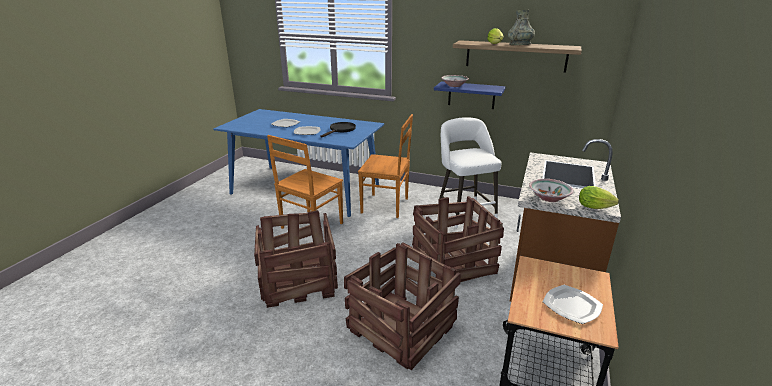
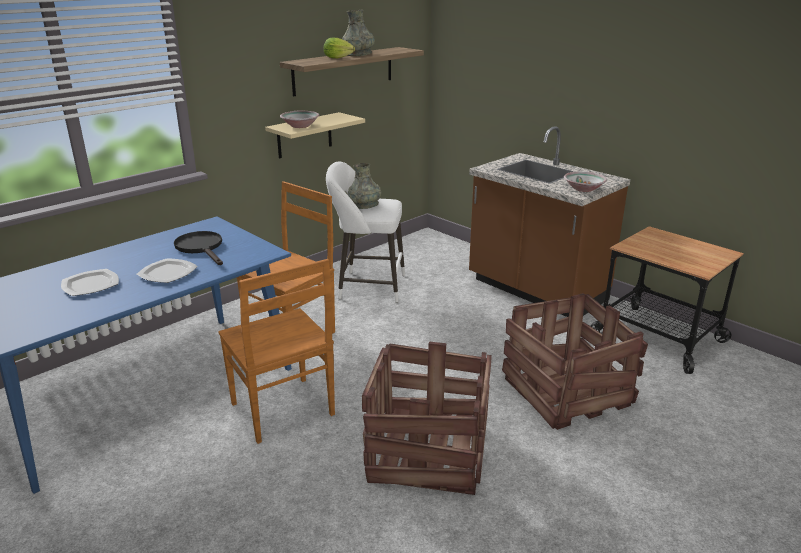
camera: 65 degrees left, 0 degrees up
crate [412,196,504,282] -> none
blue shelf [434,81,506,109] -> beige shelf [265,112,365,158]
plate [543,285,603,324] -> none
lettuce [579,186,619,209] -> none
none -> grey vase [348,163,381,209]

